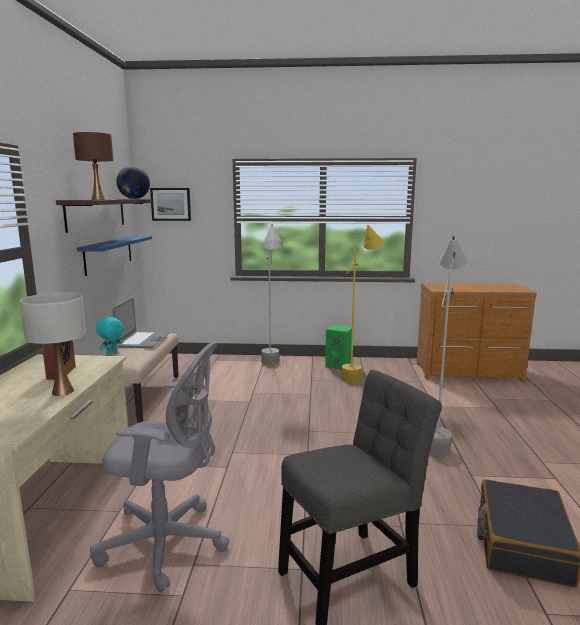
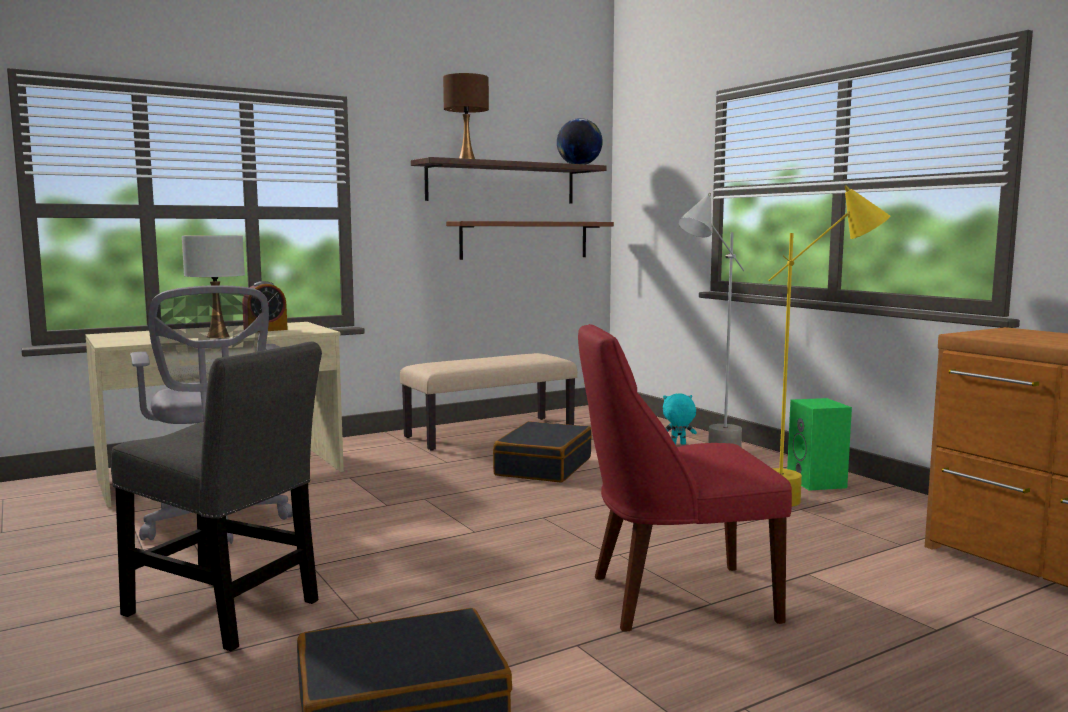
camera: 55 degrees right, 5 degrees down
blue shelf [77,236,152,276] -> brown shelf [446,221,614,260]
turquoise plush toy [96,317,124,355] -> turquoise plush toy moved to [663,394,697,445]
laptop [112,298,169,348] -> none
picture [150,188,191,221] -> none
grey floor lamp [429,235,468,456] -> red chair [578,324,792,632]
none -> black suitcase [493,421,592,483]

